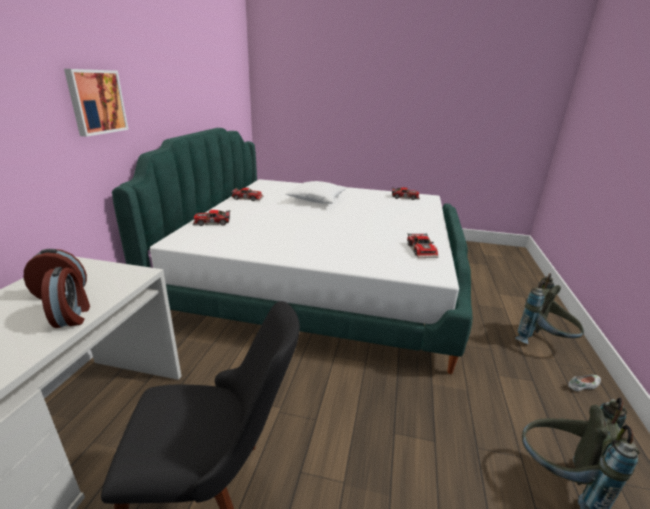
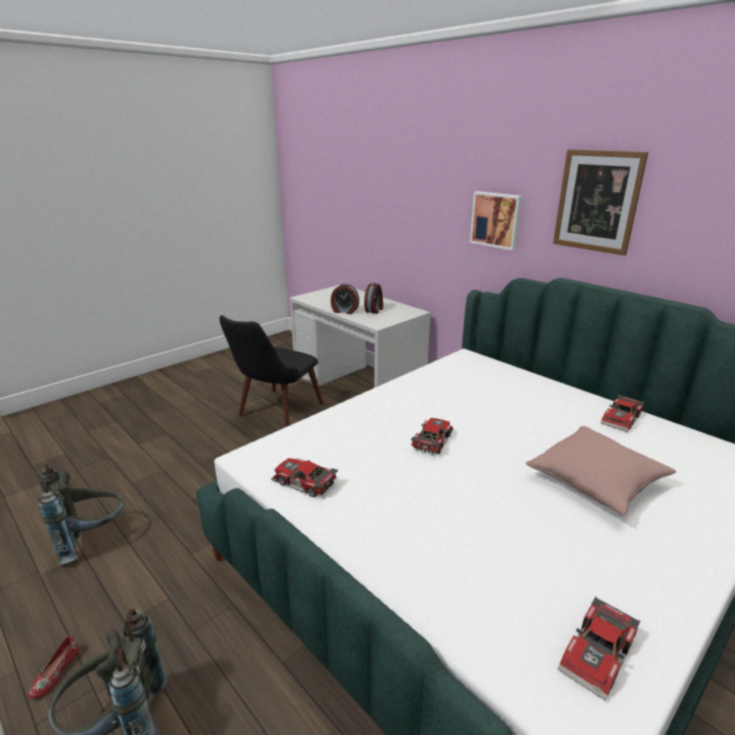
camera: 125 degrees right, 0 degrees up
toy car [193,210,230,226] -> toy car moved to [411,418,453,454]
white pillow [285,181,346,204] -> pink pillow [526,426,676,516]
white shoe [568,375,601,391] -> red shoe [28,636,79,699]
none -> picture [553,149,648,256]

